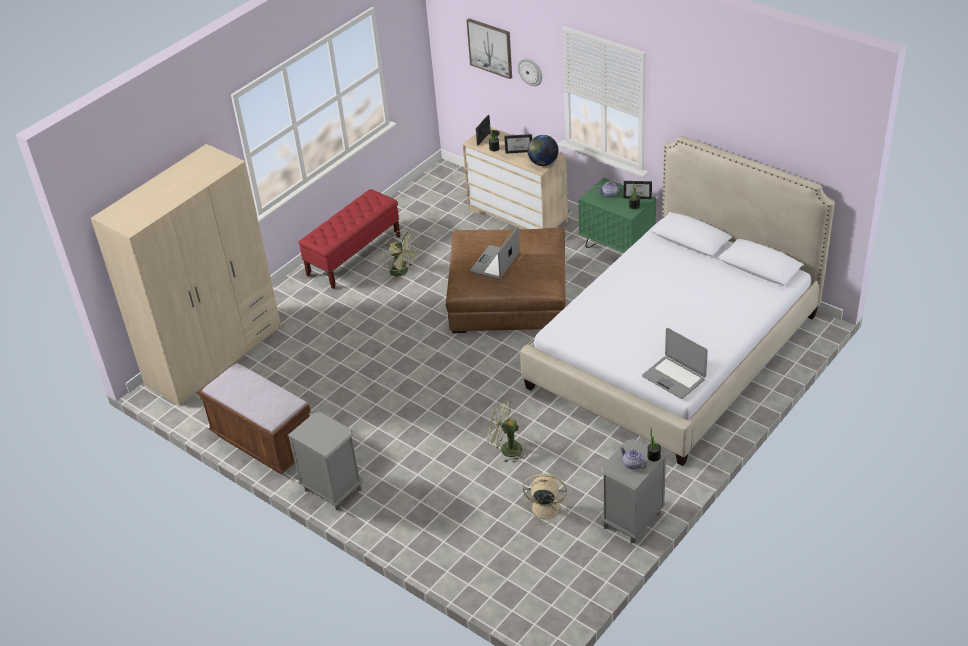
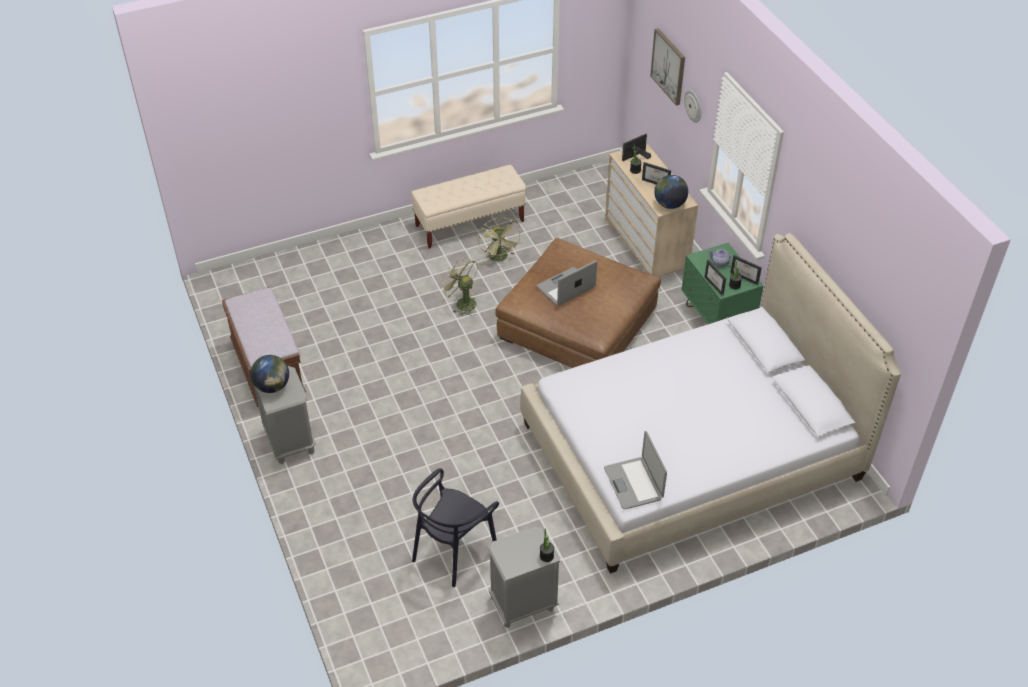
camera: 25 degrees right, 5 degrees up
beige wardrobe [91,144,281,406] -> none
red bench [299,189,400,289] -> beige bench [411,165,526,248]
green fan [487,400,527,463] -> green fan moved to [440,256,478,316]
beige fan [523,474,568,525] -> black chair [412,468,499,587]
teapot [620,447,647,470] -> none
none -> globe [251,355,289,393]
none -> picture frame [705,260,726,296]

